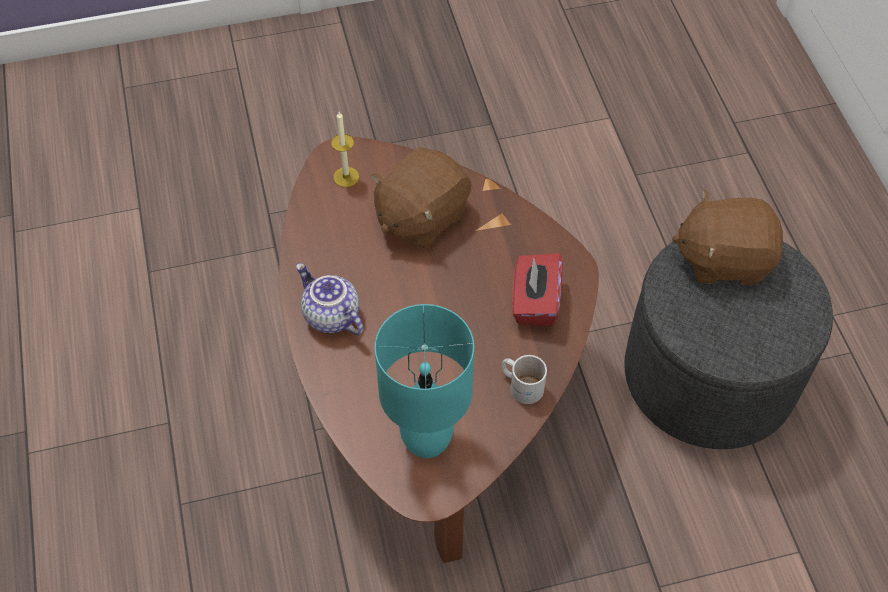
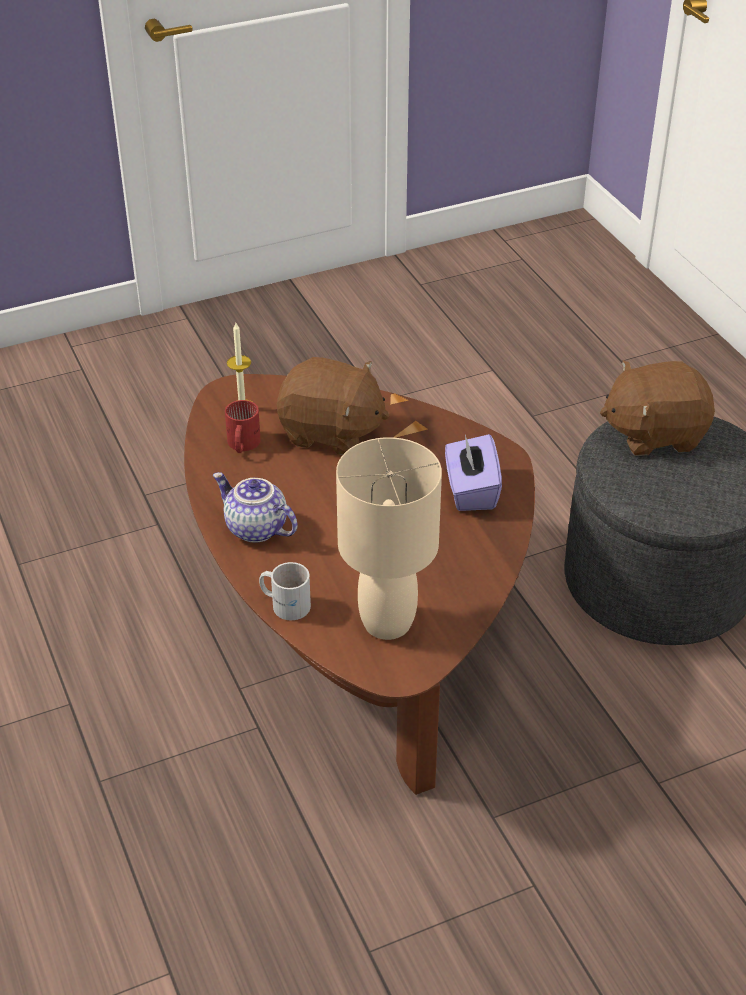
camera: 10 degrees left, 15 degrees down
brown plush toy [371,148,471,249] -> brown plush toy turned 105 degrees counterclockwise [277,357,389,455]
turquoise table lamp [374,304,474,458] -> beige table lamp [336,437,442,640]
white mug [501,355,547,404] -> white mug moved to [259,562,311,620]
red tissue box [512,253,562,327] -> purple tissue box [445,434,502,511]
none -> red mug [225,400,261,453]

